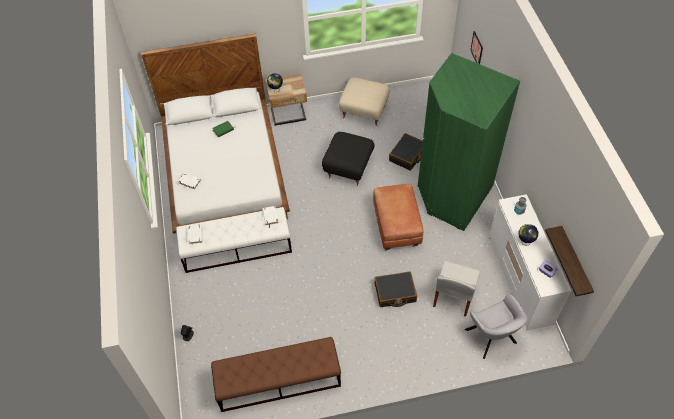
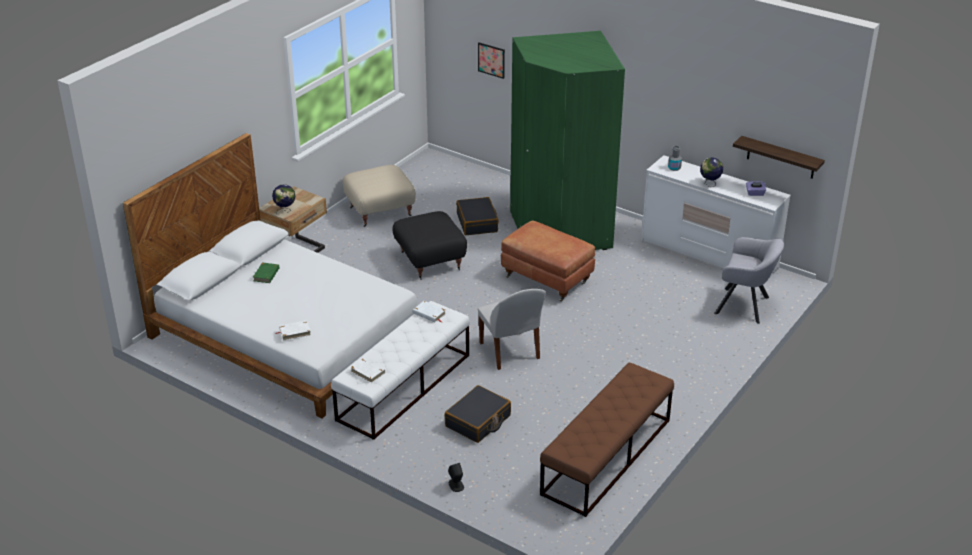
camera: 45 degrees left, 20 degrees down
black suitcase [374,271,417,307] -> black suitcase moved to [445,385,511,443]
white chair [433,261,480,317] -> white chair moved to [478,289,546,370]

